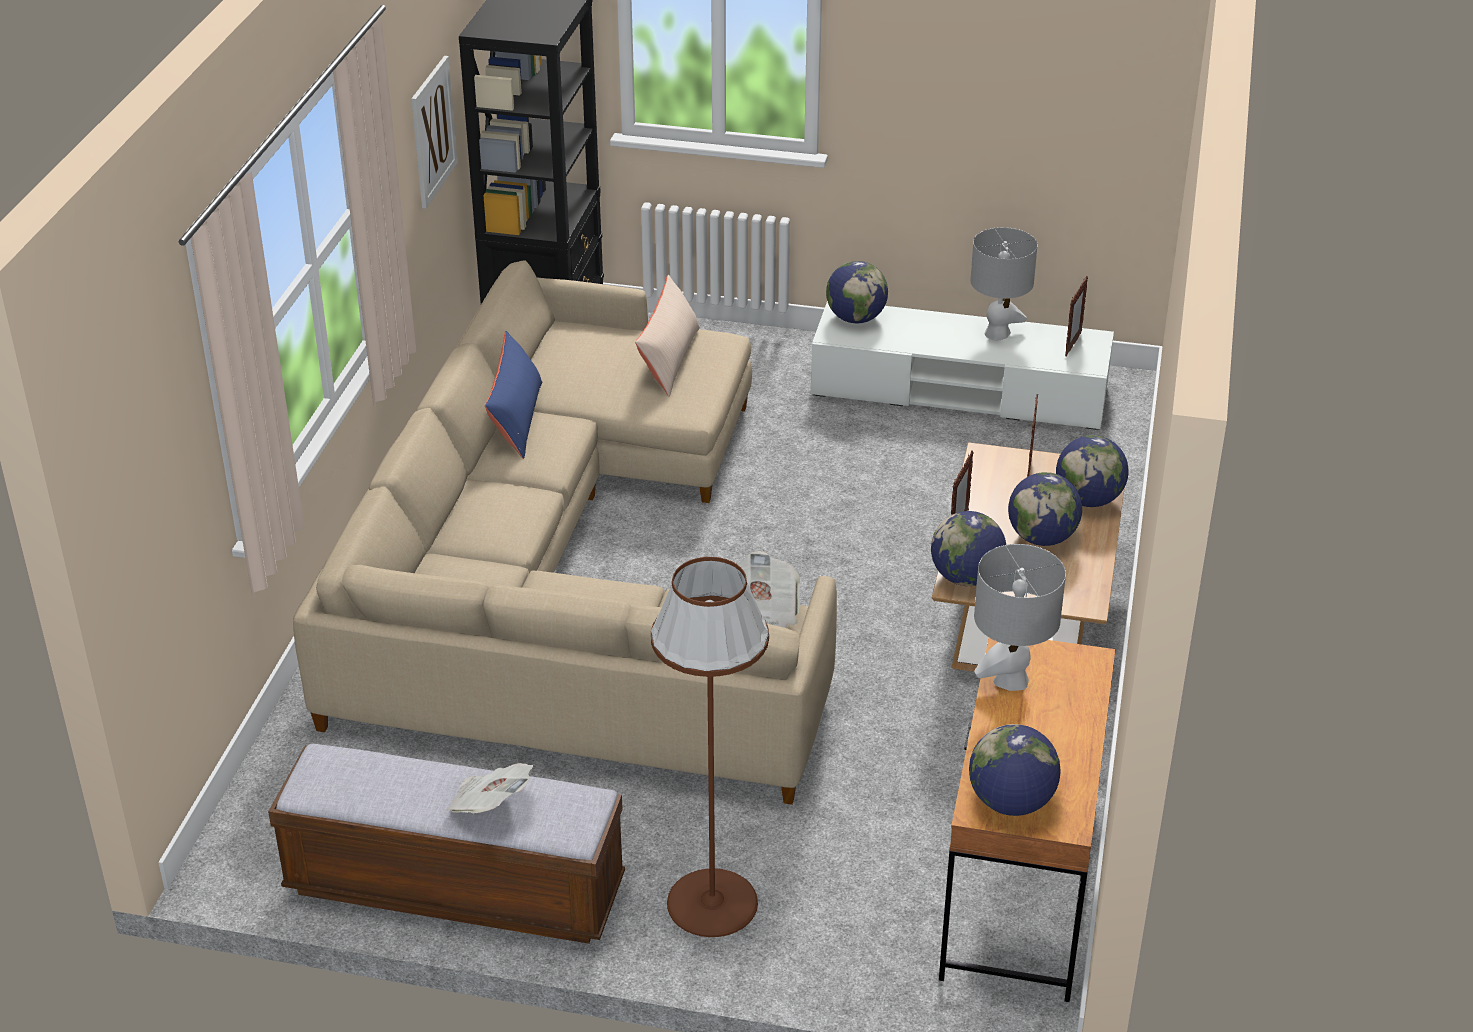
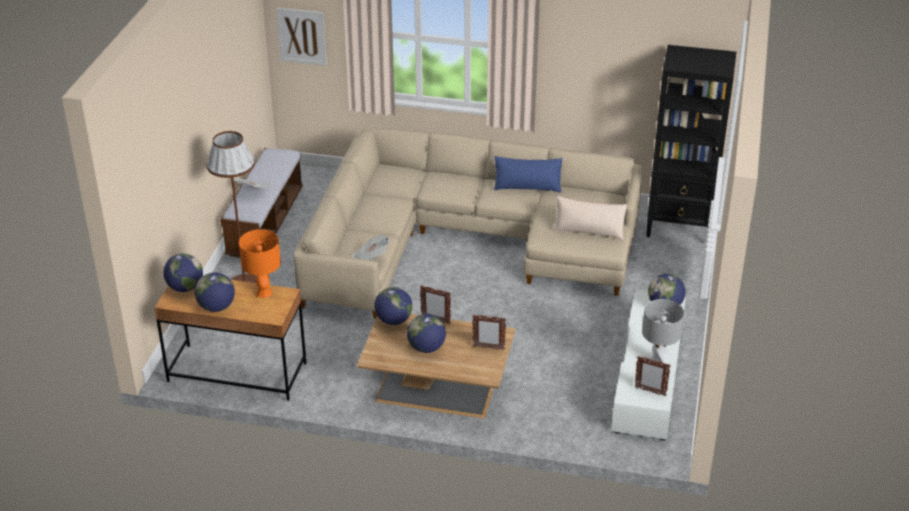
camera: 90 degrees right, 0 degrees up
picture [411,56,458,209] -> picture moved to [276,8,327,66]
grey table lamp [974,544,1066,691] -> orange table lamp [239,229,281,298]
globe [1056,435,1129,507] -> globe moved to [195,272,235,312]

